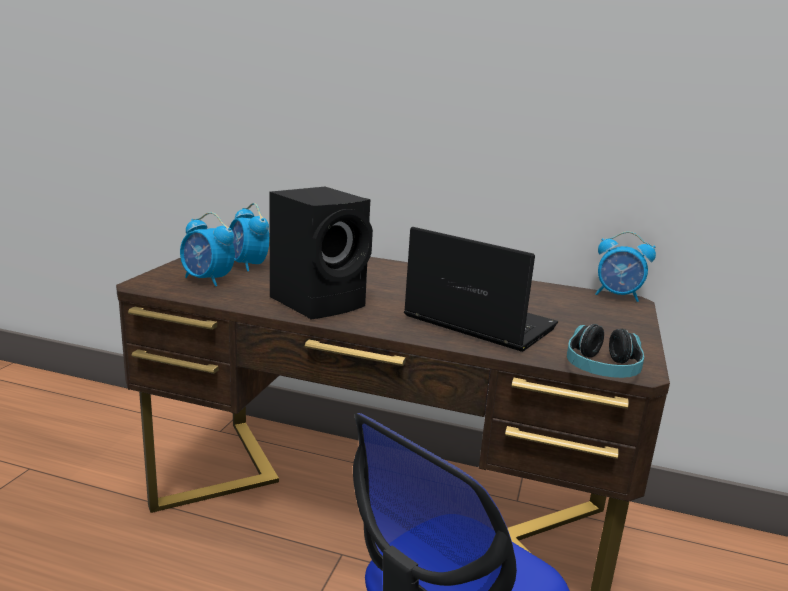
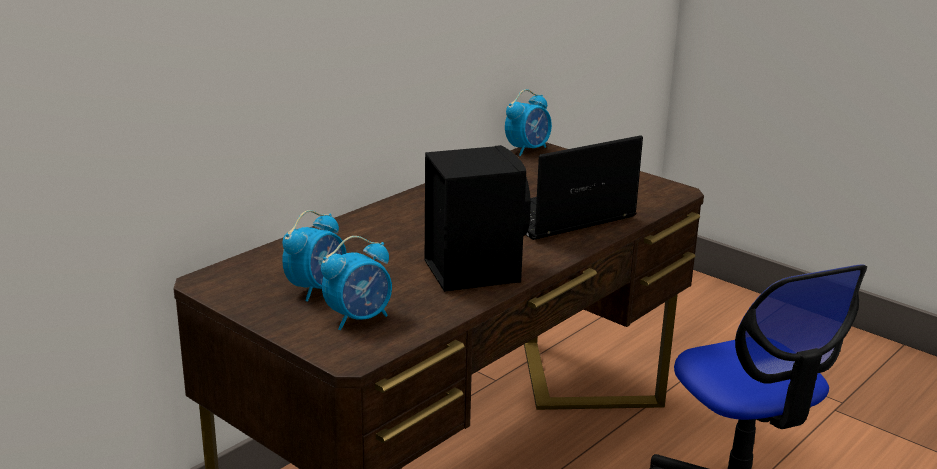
camera: 65 degrees left, 5 degrees up
alarm clock [229,203,269,272] -> alarm clock turned 45 degrees counterclockwise [282,210,346,302]
headphones [567,324,644,378] -> none

